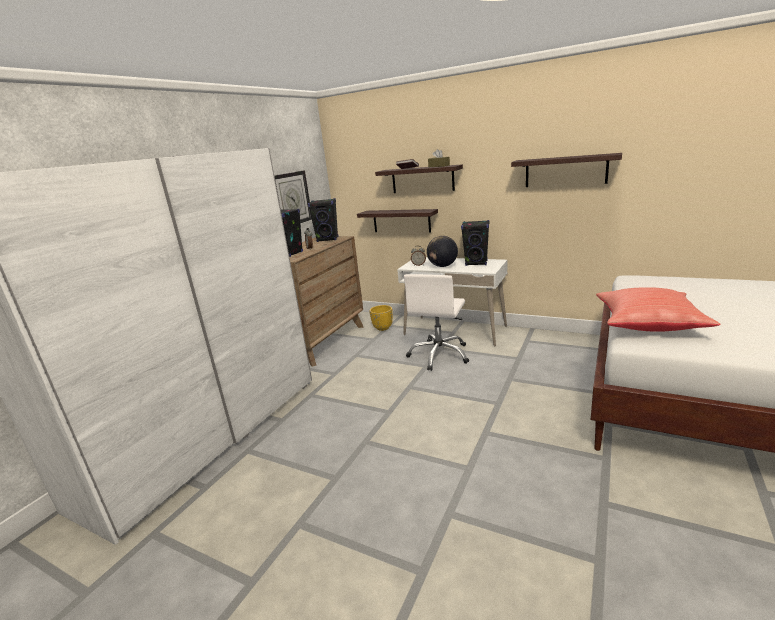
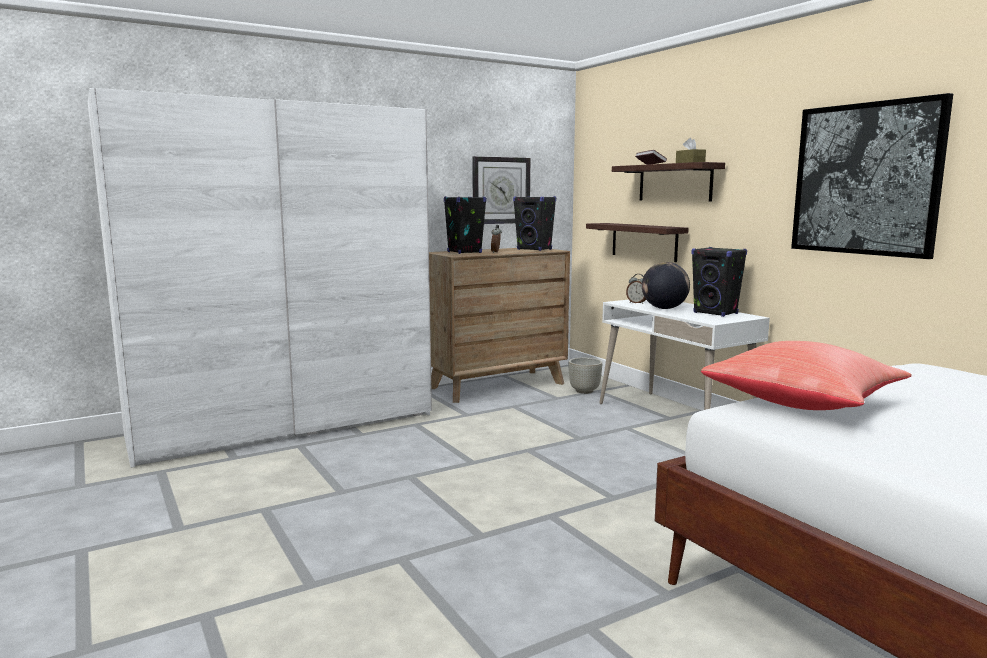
camera: 30 degrees right, 10 degrees down
yellow planter [370,305,393,331] -> grey planter [568,358,602,394]
white office chair [404,274,469,371] -> none
shelf [511,153,622,187] -> picture [791,93,953,259]

